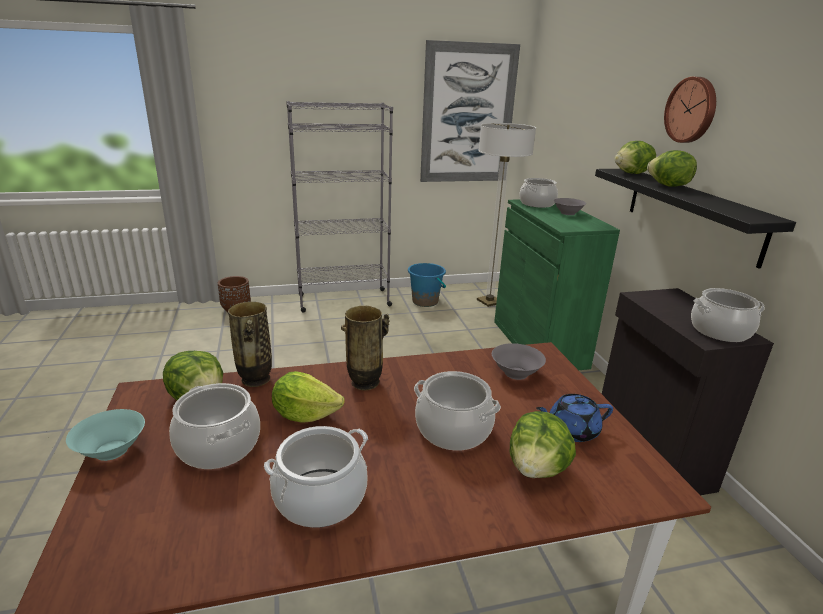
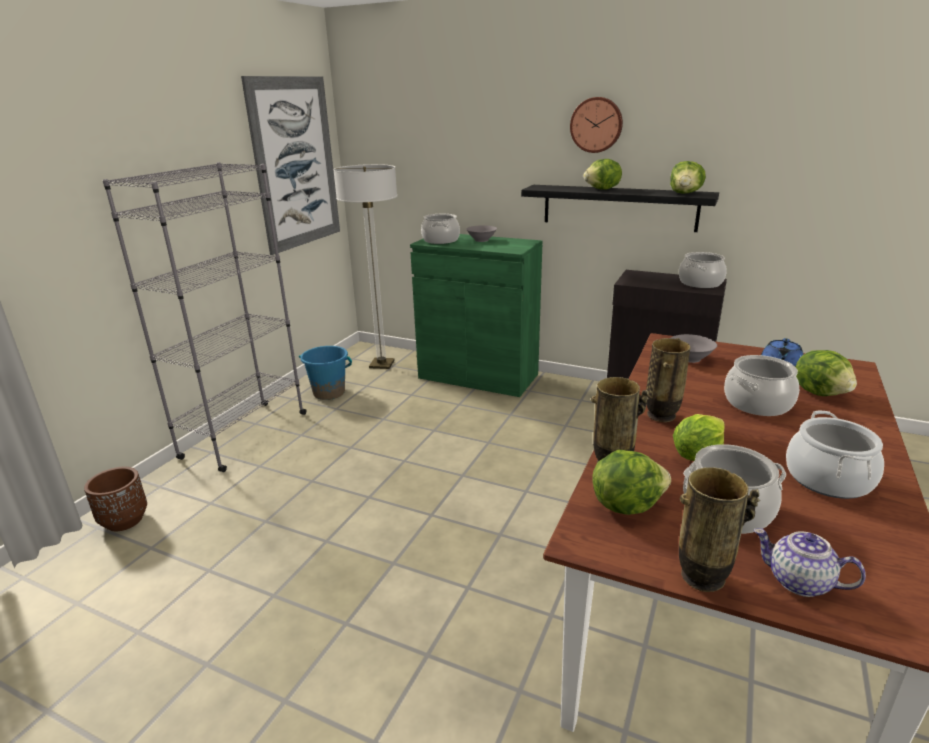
camera: 50 degrees left, 0 degrees up
turquoise bowl [66,409,145,461] -> vase [679,467,760,592]
lettuce [614,141,656,174] -> lettuce moved to [670,161,706,194]
none -> teapot [753,528,866,597]

